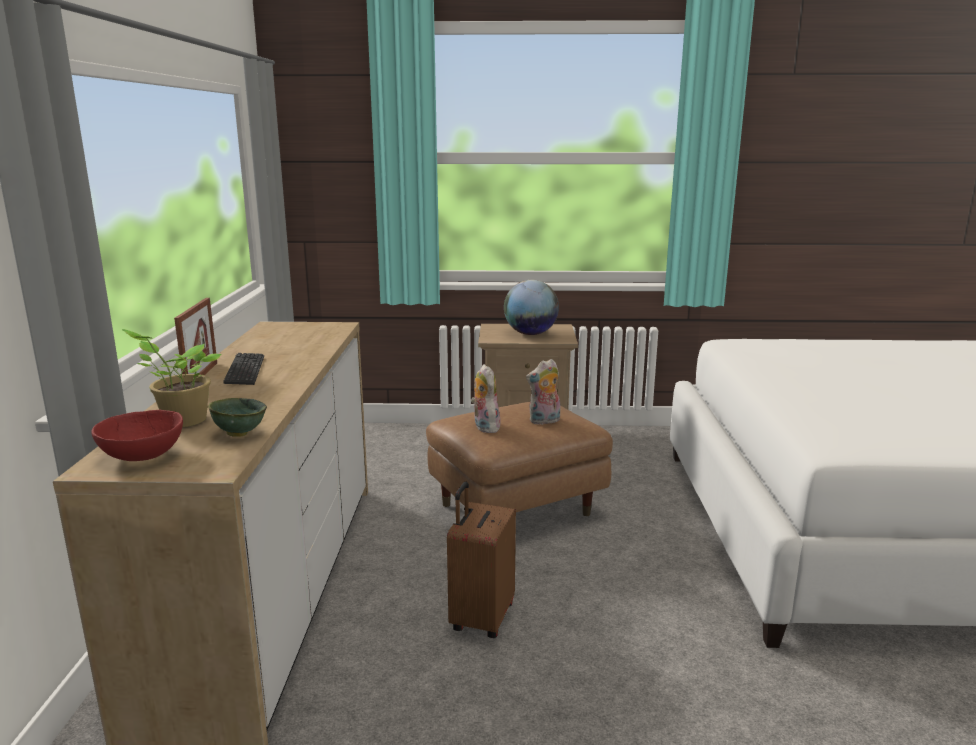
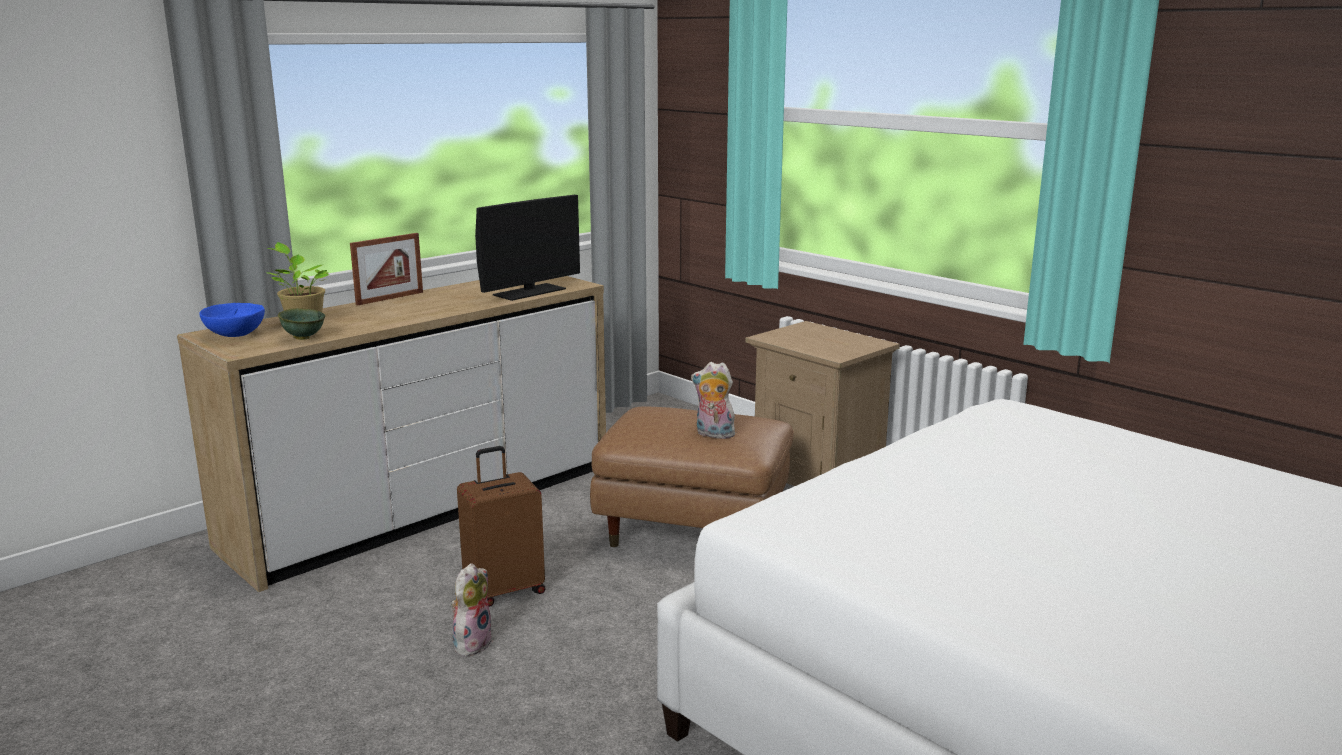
camera: 45 degrees right, 0 degrees up
red bowl [91,410,183,461] -> blue bowl [199,303,265,337]
keyboard [223,353,264,385] -> none
plush toy [471,364,500,433] -> plush toy moved to [451,563,493,657]
globe [504,280,559,335] -> none
none -> monitor [475,195,580,301]

